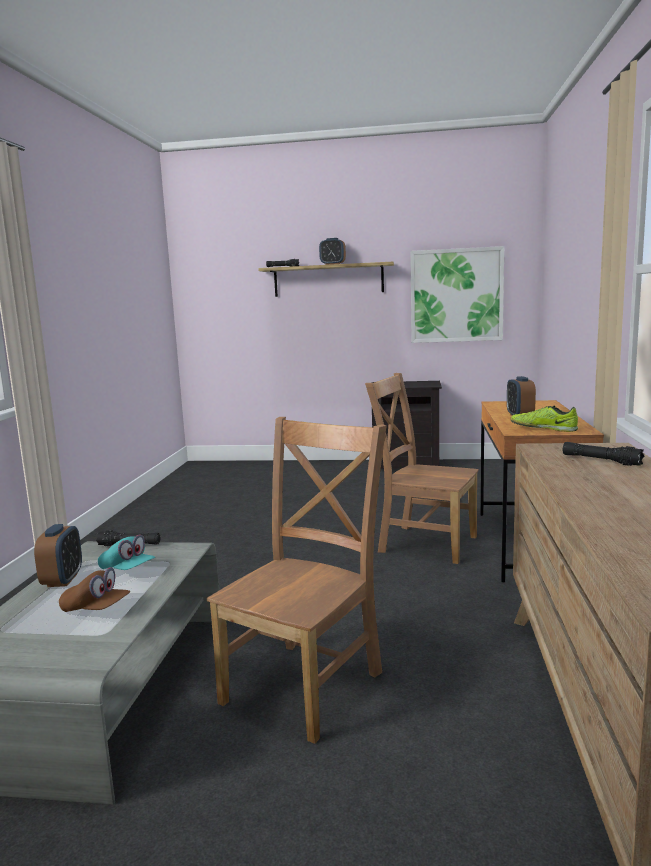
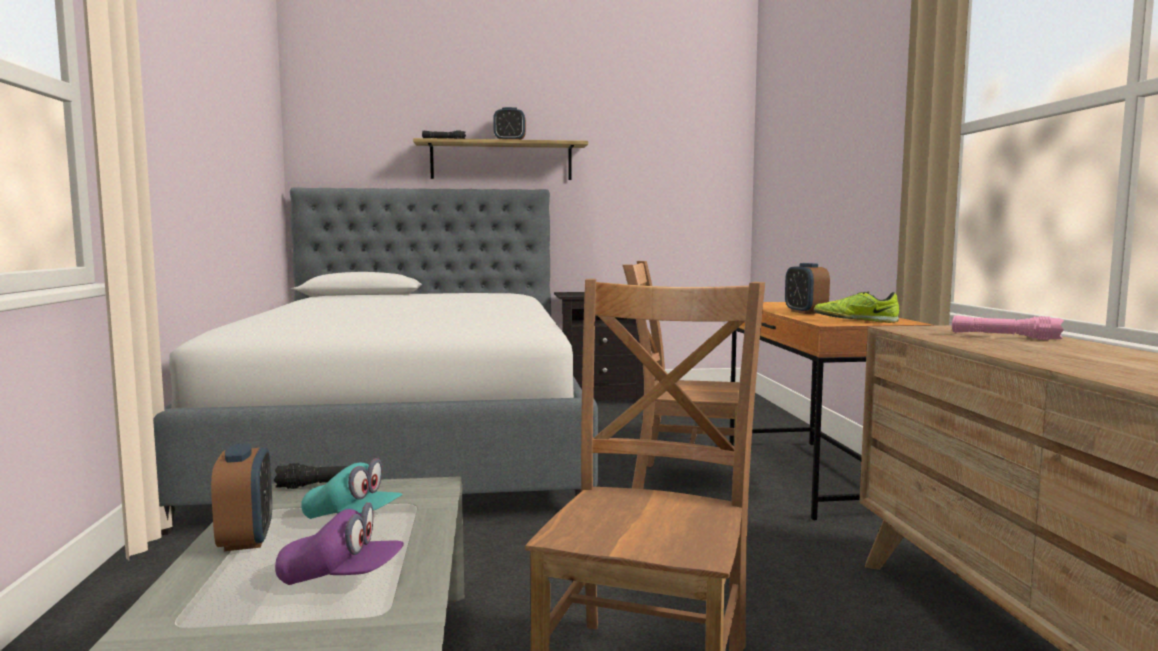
camera: 15 degrees left, 5 degrees down
brown cap [59,567,130,612] -> purple cap [275,502,404,585]
picture [410,246,504,343] -> none
black flashlight [563,442,645,466] -> pink flashlight [952,315,1064,340]
none -> bed [153,187,598,535]

